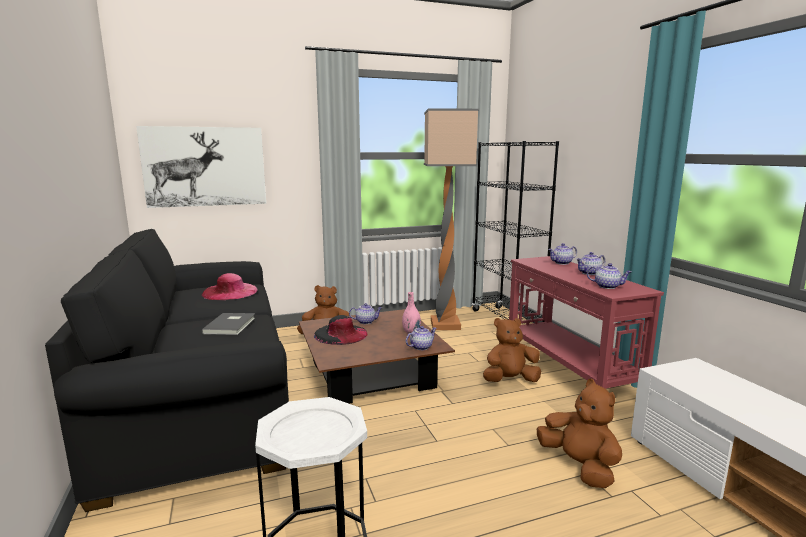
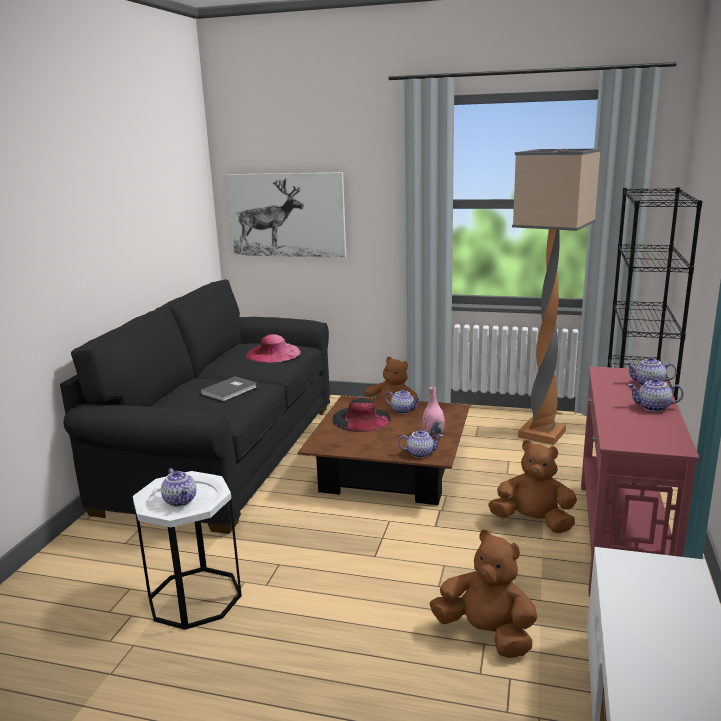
camera: 35 degrees right, 5 degrees up
brown plush toy [537,379,622,488] -> brown plush toy turned 60 degrees counterclockwise [429,530,538,658]
teapot [587,263,632,289] -> teapot moved to [161,468,196,507]

